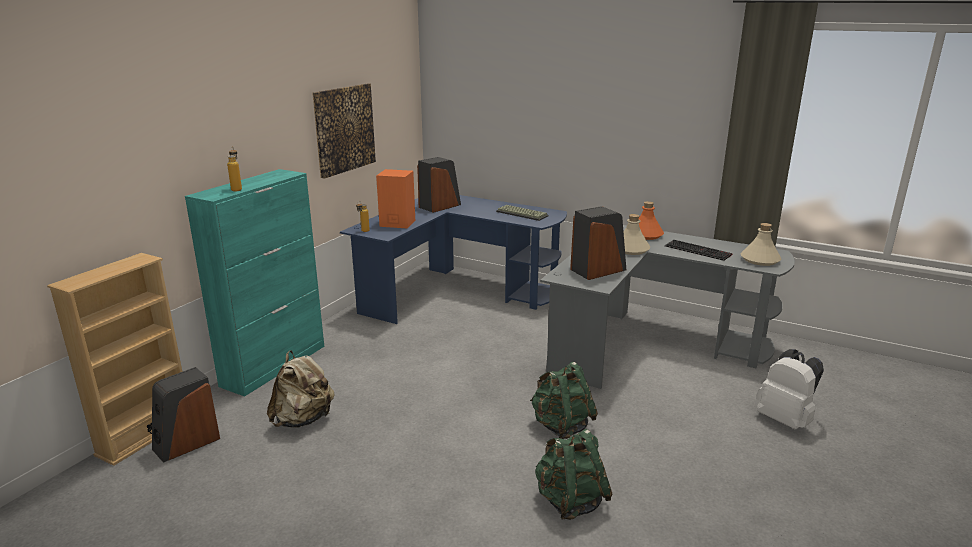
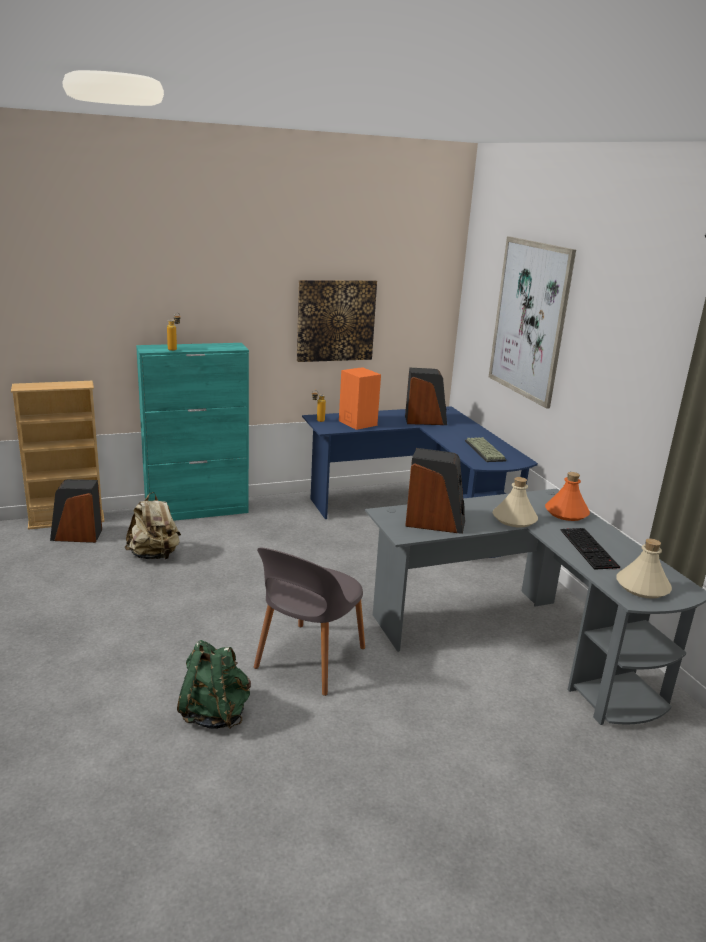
camera: 40 degrees right, 0 degrees up
green backpack [530,362,598,439] -> grey chair [254,547,365,696]
white backpack [755,349,824,430] -> none
none -> picture [489,236,576,409]

